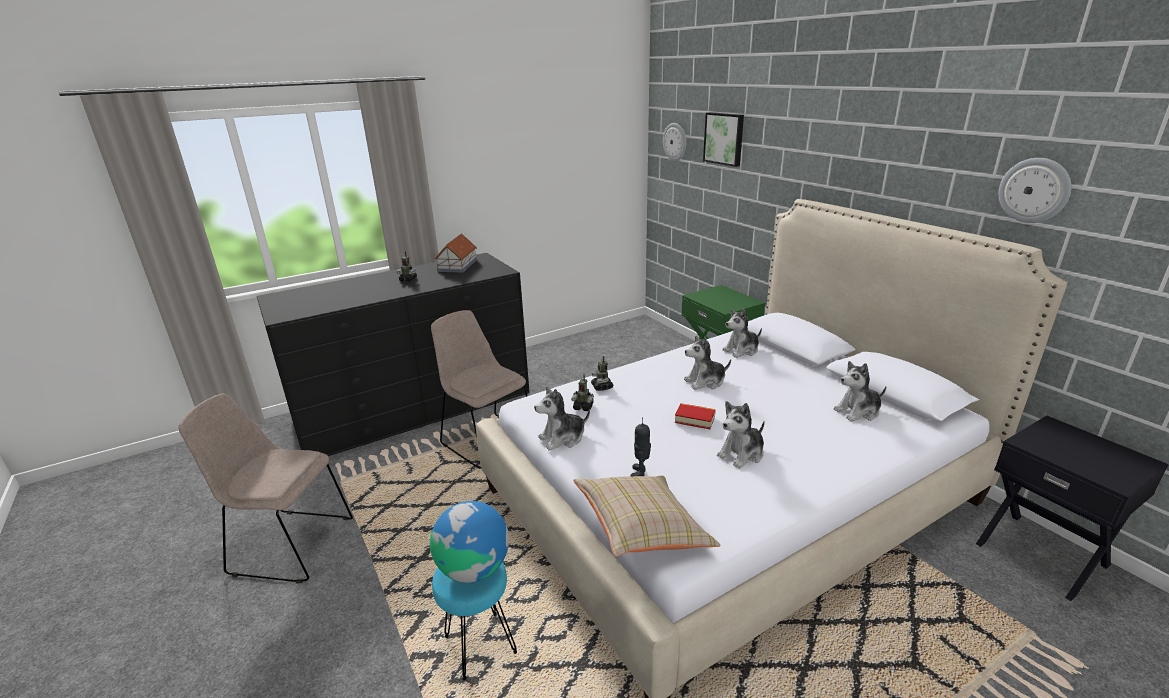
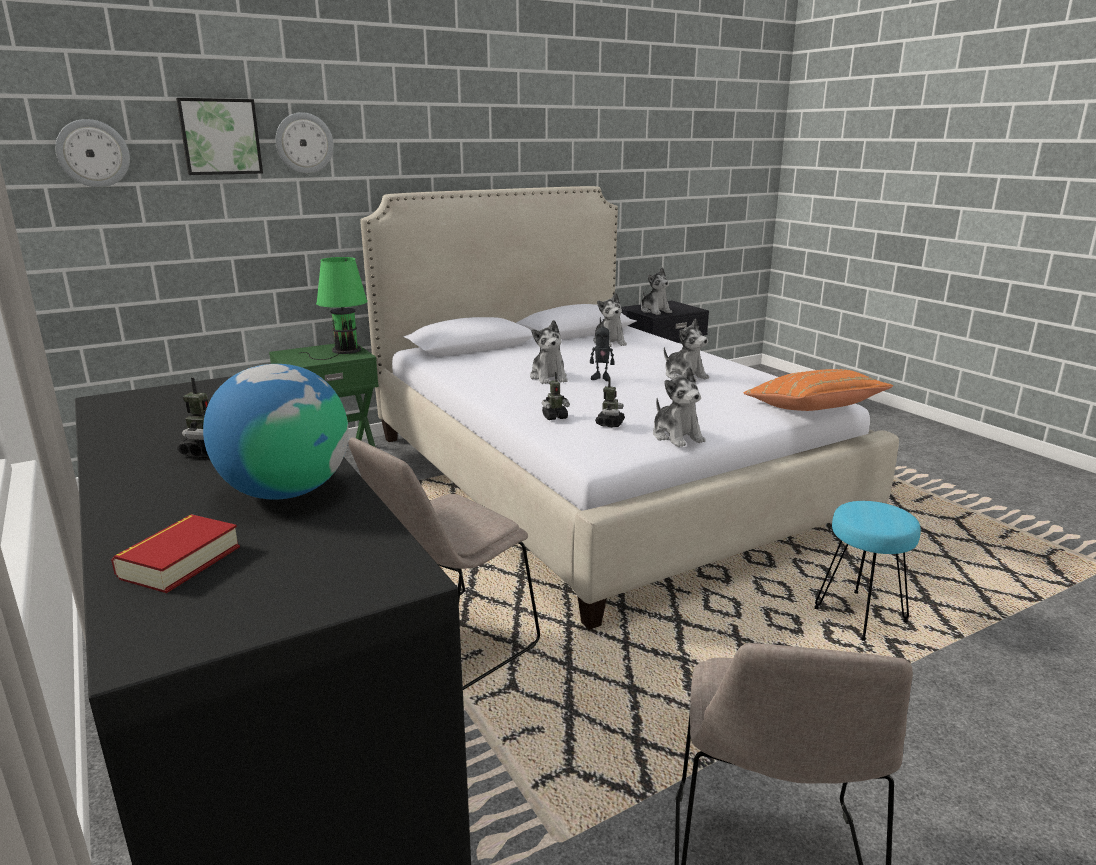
camera: 90 degrees left, 5 degrees down
globe [430,501,509,583] -> globe moved to [203,364,349,500]
toy house [434,233,477,273] -> none
beige pillow [573,475,720,557] -> orange pillow [744,369,893,411]
toy robot [630,417,651,477] -> toy robot moved to [590,319,614,381]
book [675,403,716,429] -> book moved to [111,514,240,593]
plush toy [722,309,762,358] -> plush toy moved to [641,267,672,315]
wall clock [998,158,1071,223] -> wall clock moved to [275,112,334,174]
none -> green table lamp [301,257,368,360]

